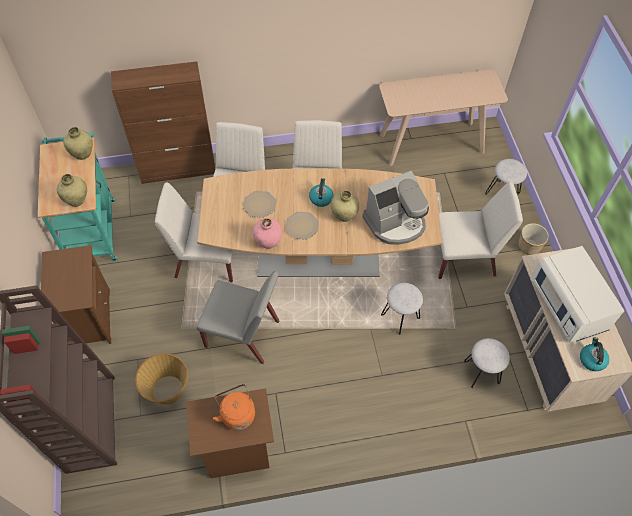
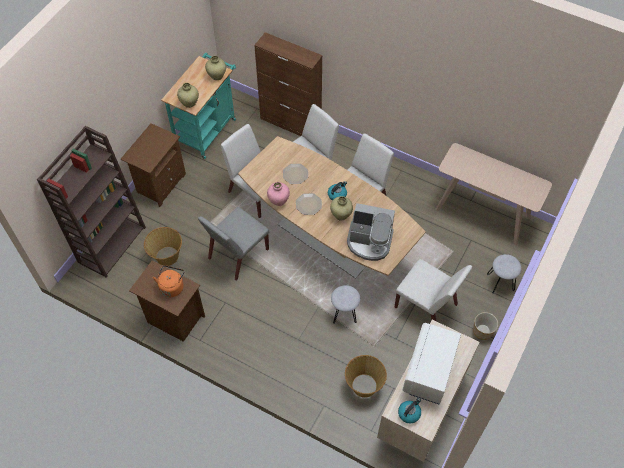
camera: 40 degrees right, 0 degrees up
grey chair [196,271,280,364] -> grey chair turned 75 degrees clockwise [198,207,269,281]
grey stool [464,338,510,388] -> basket [345,355,387,398]

